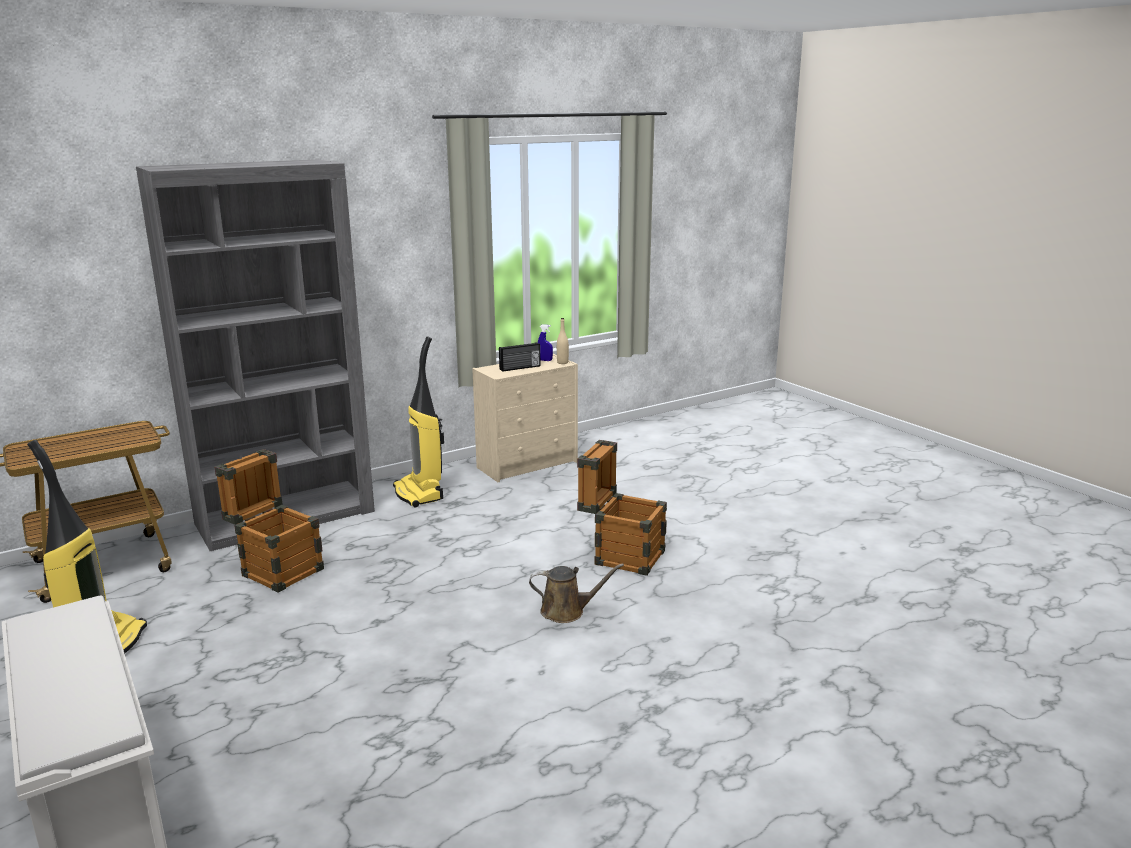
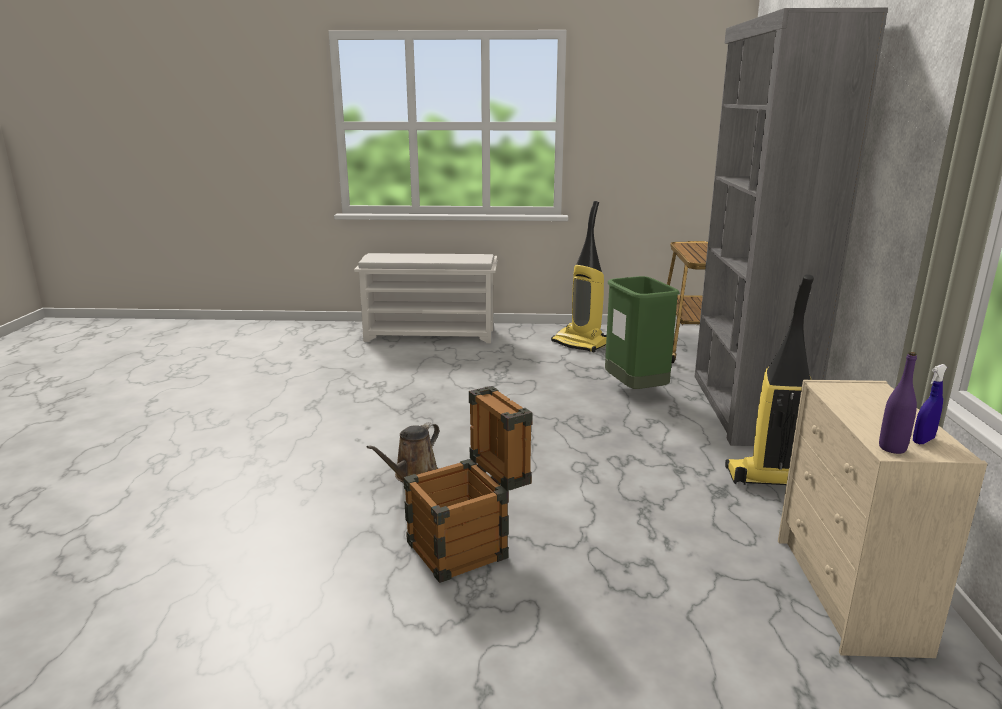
camera: 125 degrees right, 0 degrees up
crate [215,449,324,593] -> green trash can [605,276,680,389]
radio [499,342,540,372] -> none
beige bottle [557,318,569,364] -> purple bottle [879,352,917,454]

